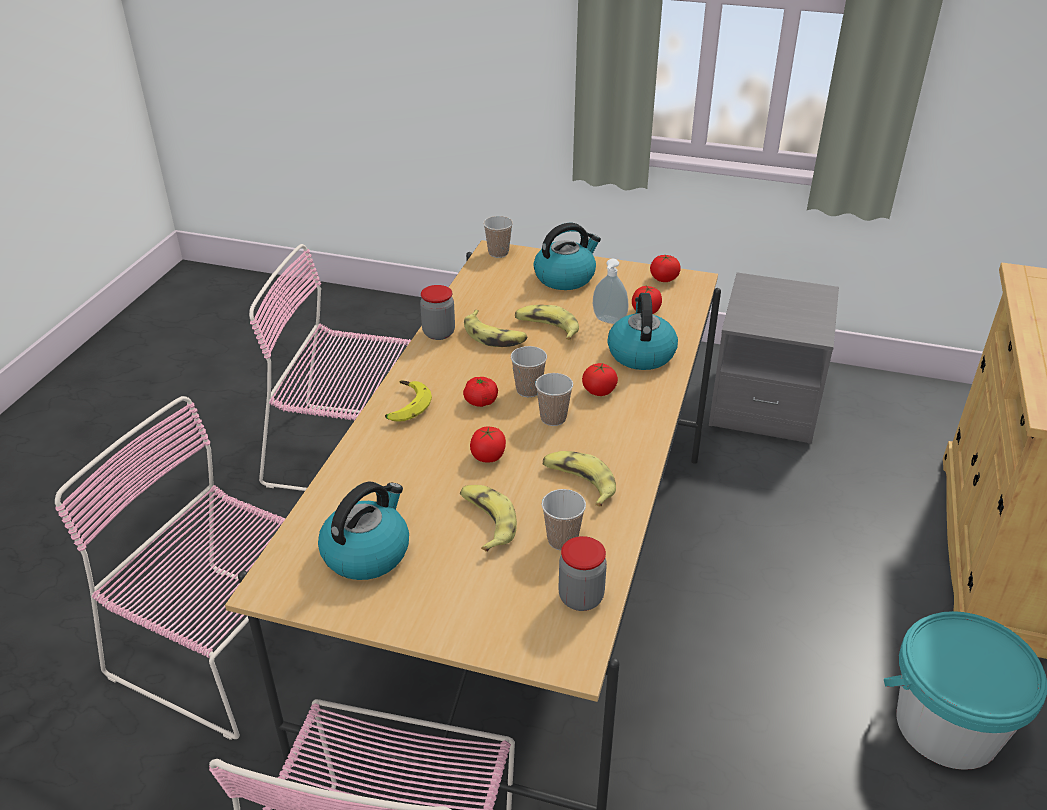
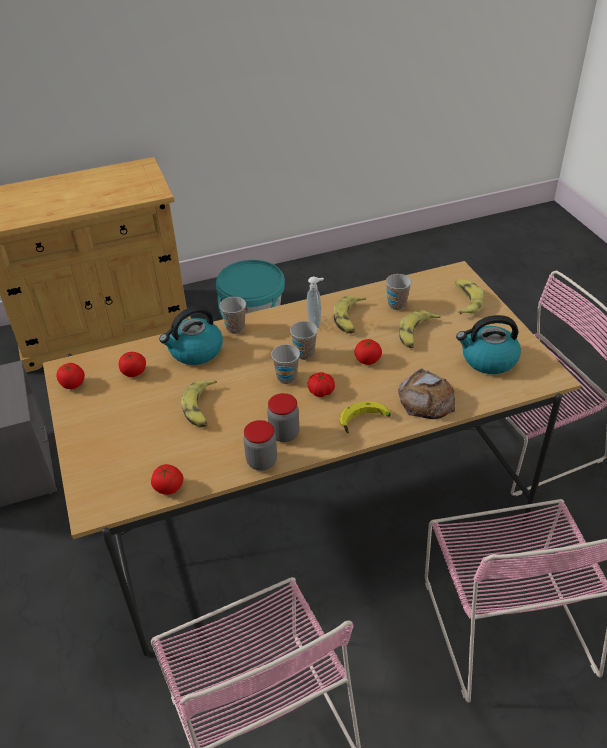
camera: 125 degrees left, 5 degrees up
banana [464,310,527,347] -> banana moved to [455,279,484,314]
cup [483,216,513,258] -> cup moved to [220,297,246,334]
kettle [534,223,601,290] -> none
jar [559,536,607,611] -> jar moved to [267,393,299,442]
tomato [582,363,618,396] -> tomato moved to [151,464,184,495]
soap dispenser [593,259,629,324] -> soap dispenser moved to [307,277,324,328]
none -> bread [398,369,455,419]

